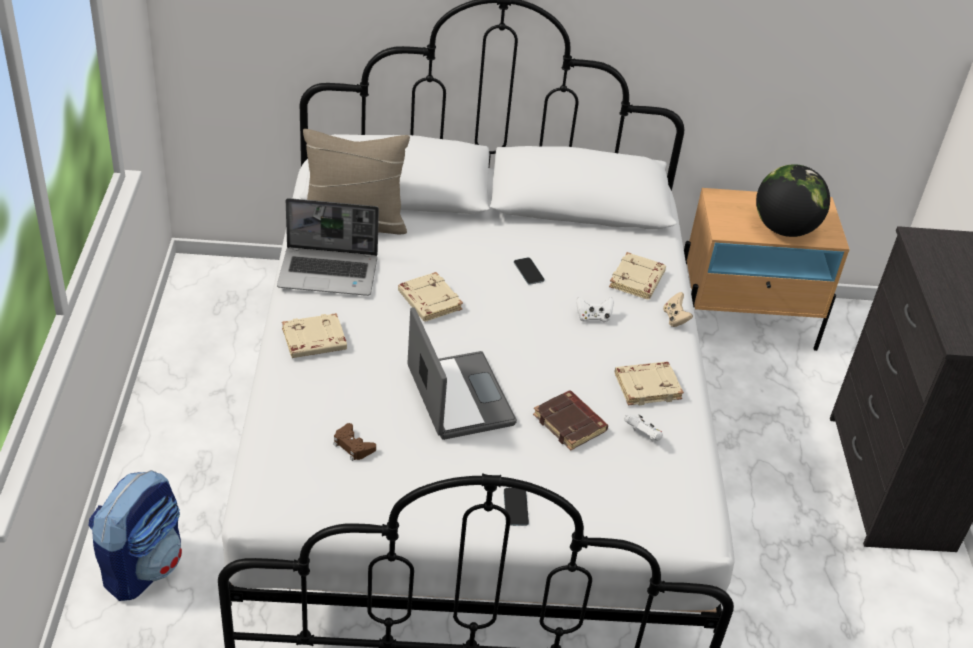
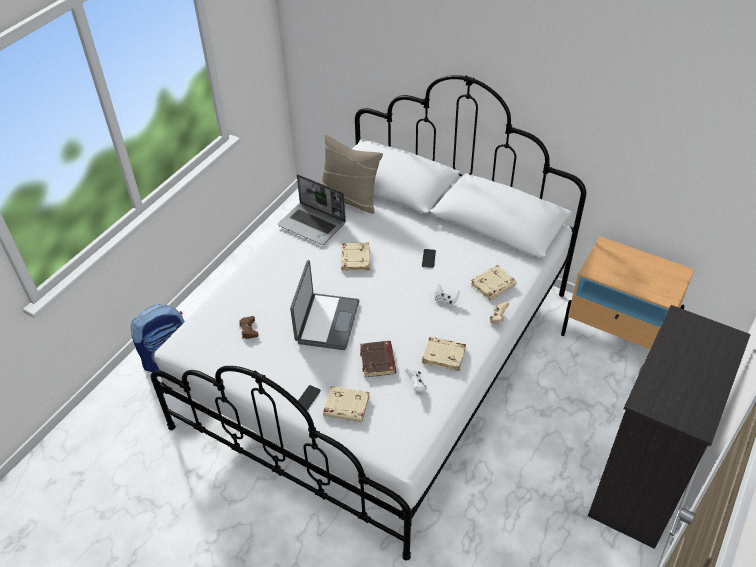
camera: 35 degrees right, 5 degrees up
beige book [282,313,347,358] -> beige book moved to [323,386,369,422]
globe [756,164,830,237] -> none

